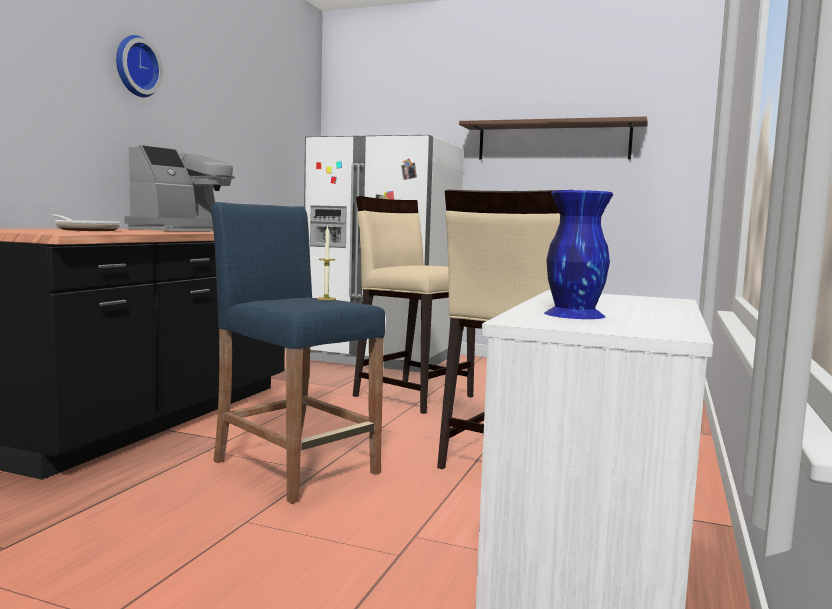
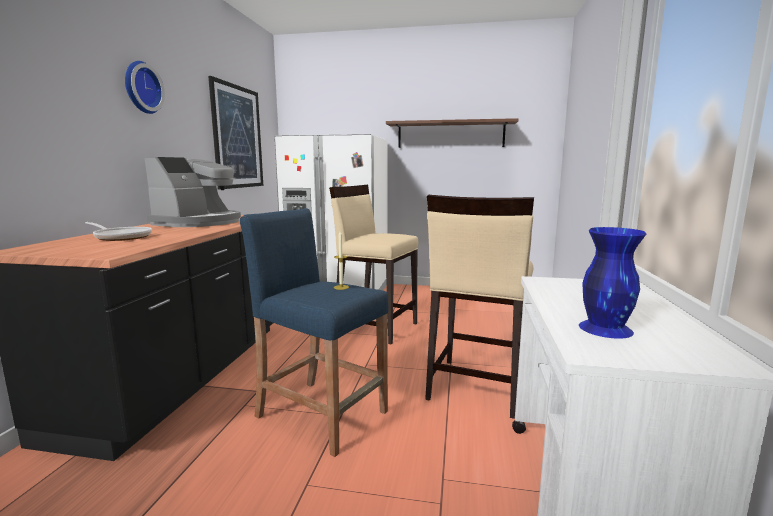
camera: 10 degrees left, 5 degrees up
none -> picture [208,76,263,189]

